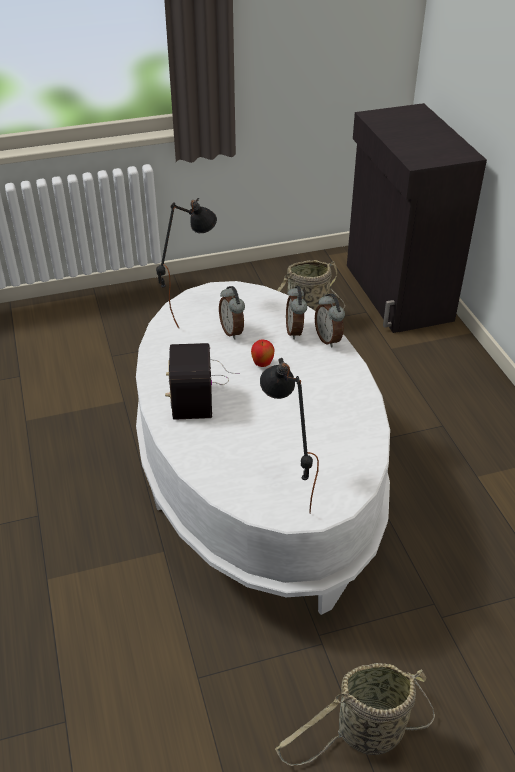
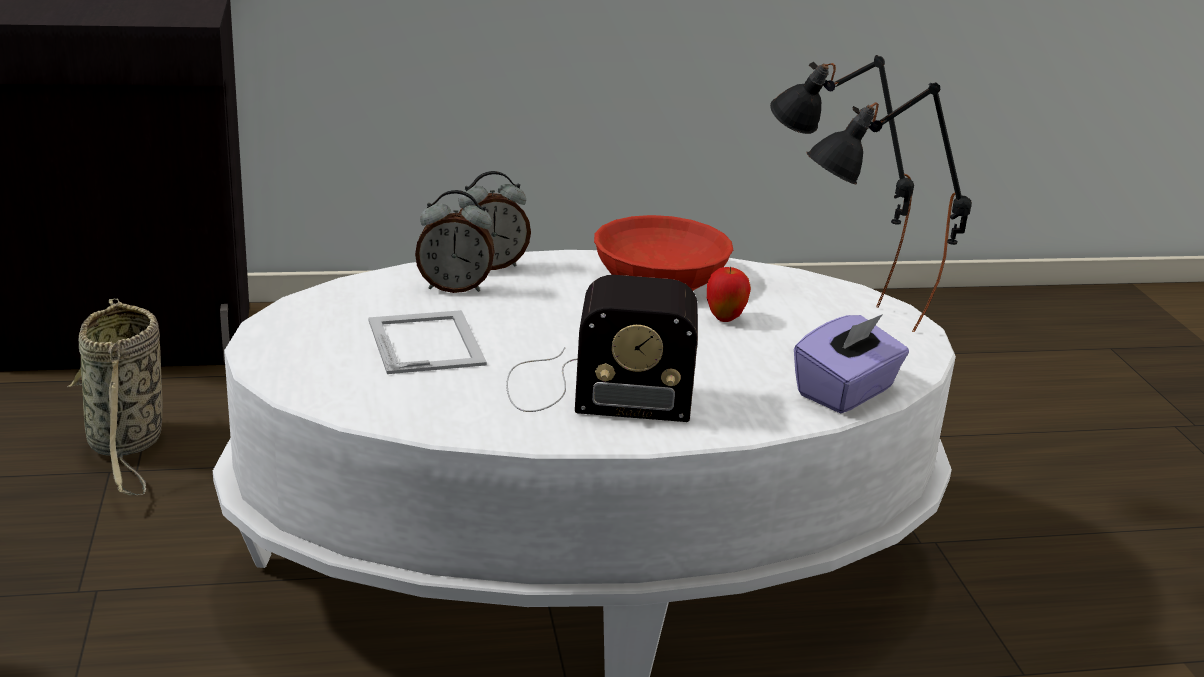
camera: 85 degrees left, 15 degrees down
black table lamp [156,198,217,329] -> black table lamp moved to [770,55,914,308]
alarm clock [219,286,245,340] -> picture frame [368,310,487,374]
apple [251,340,275,367] -> apple moved to [707,267,751,322]
basket [275,663,435,766] -> none
none -> red bowl [594,215,733,291]
none -> purple tissue box [794,314,909,413]

